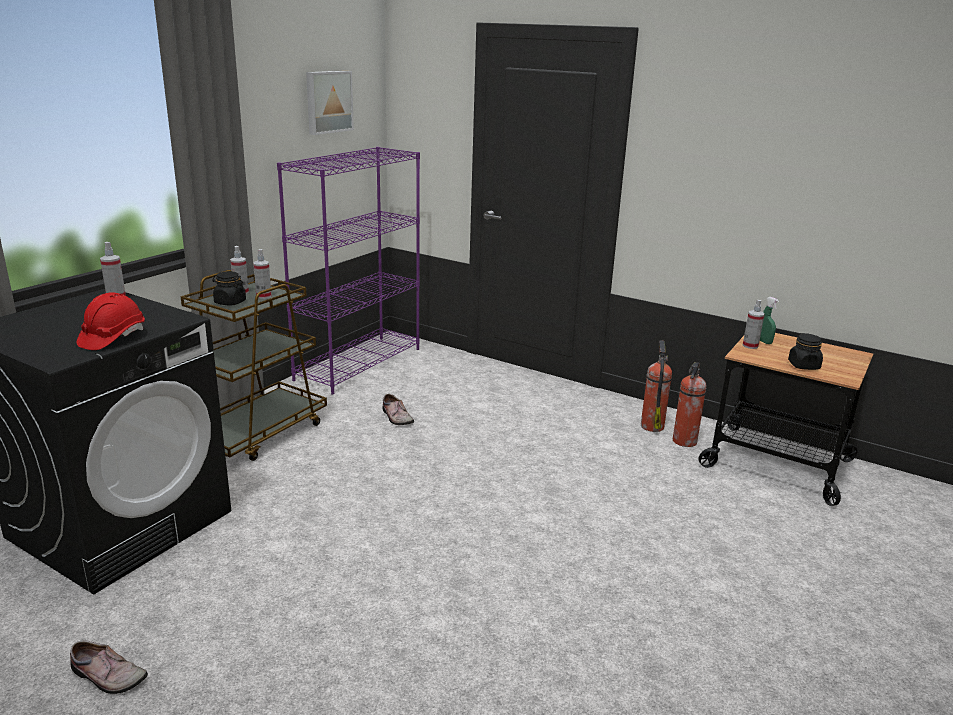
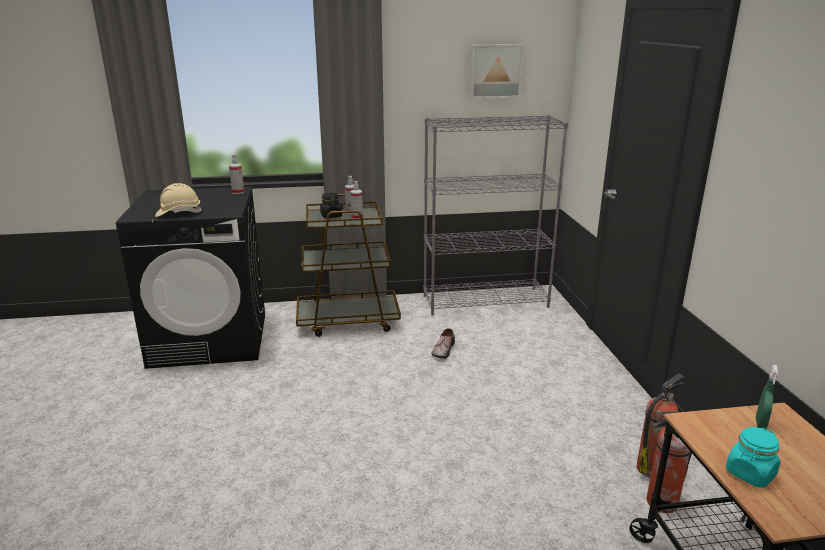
camera: 50 degrees right, 0 degrees up
shoe [70,641,148,694] -> none
red hard hat [77,292,145,350] -> beige hard hat [155,183,202,217]
purple bookcase [277,147,420,394] -> grey bookcase [423,115,568,316]
spray bottle [743,300,765,349] -> none
black jar [788,333,823,370] -> turquoise jar [726,427,780,488]

